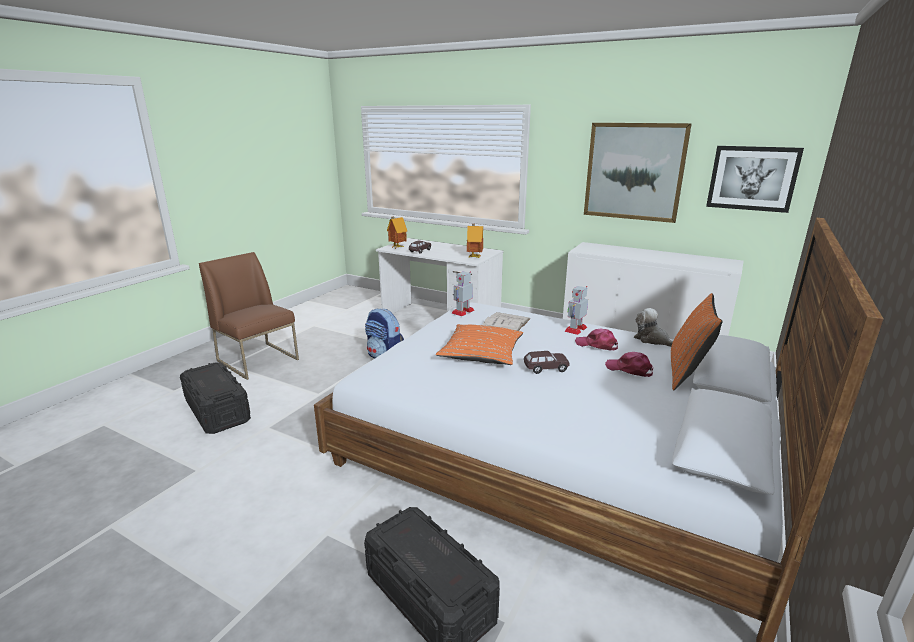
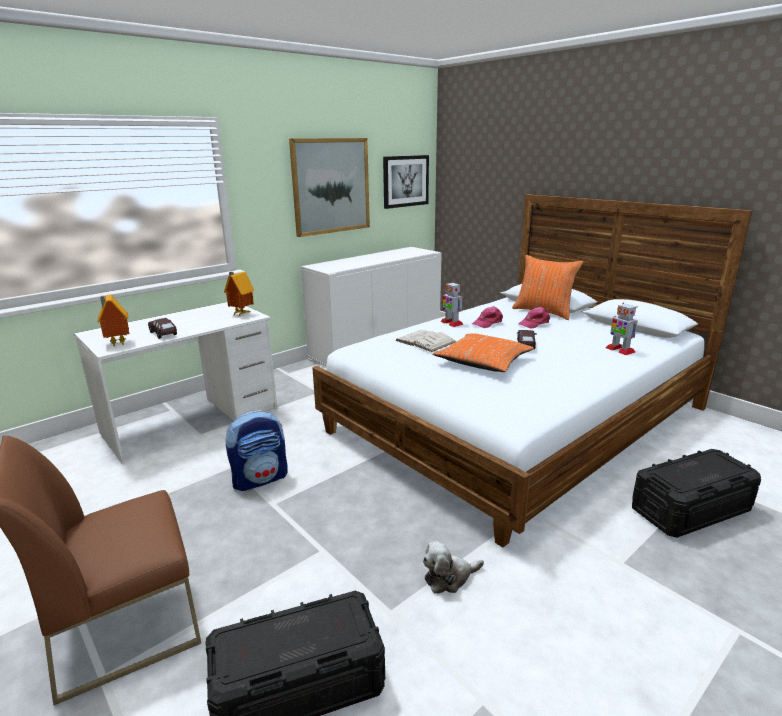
camera: 70 degrees left, 0 degrees up
toy robot [451,271,474,316] -> toy robot moved to [606,302,638,355]
plush toy [634,308,673,347] -> plush toy moved to [423,541,484,593]

